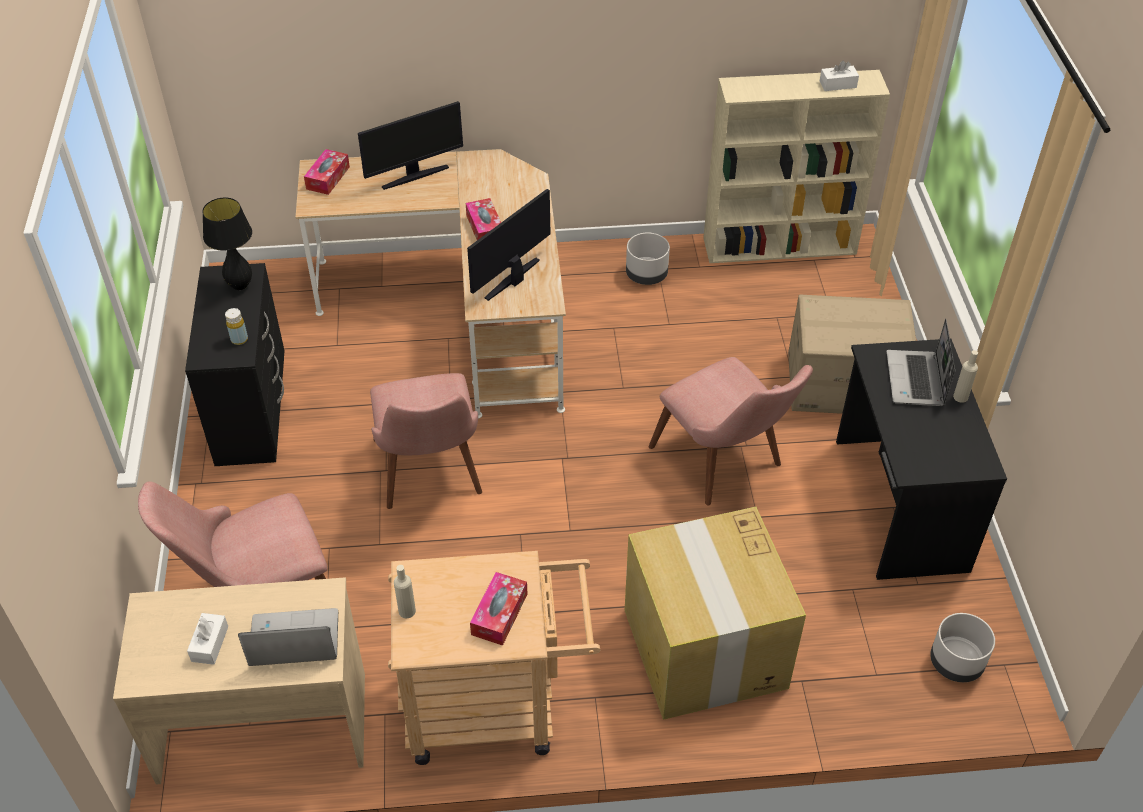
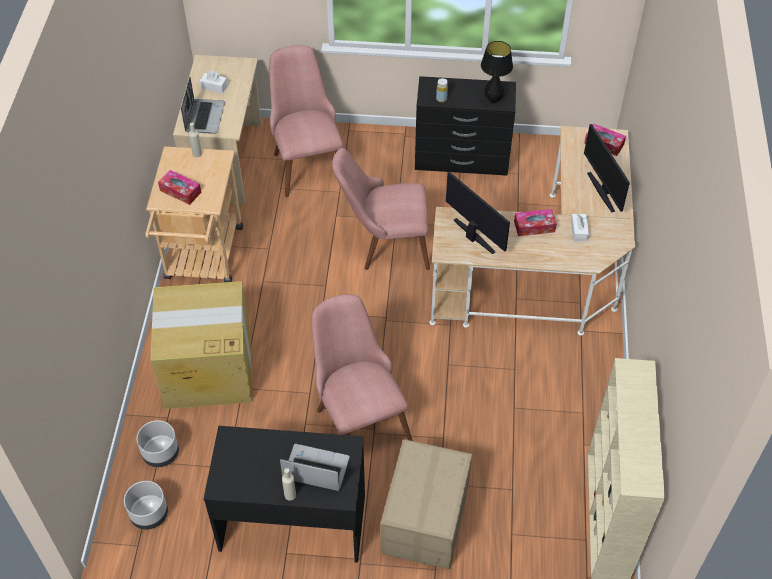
camera: 100 degrees right, 5 degrees up
grey planter [626,233,670,285] -> grey planter moved to [137,420,179,467]
pink chair [649,357,813,505] -> pink chair turned 90 degrees clockwise [311,294,412,441]
white tissue box [820,61,859,91] -> white tissue box moved to [571,214,589,241]

